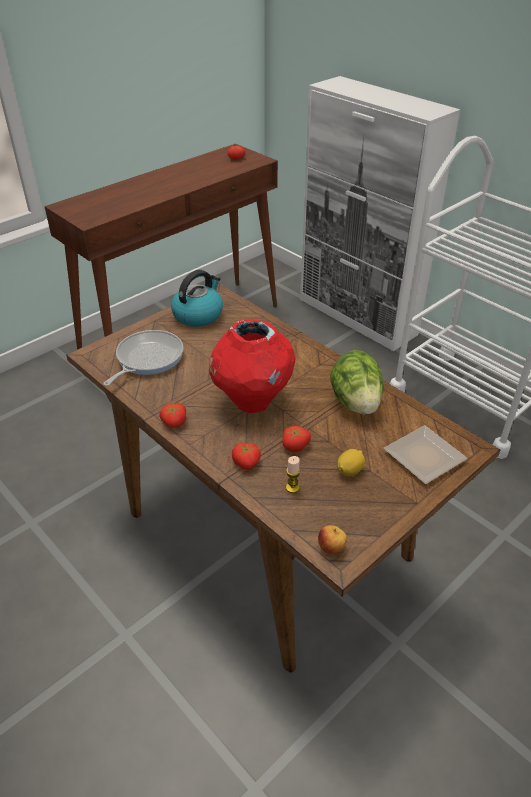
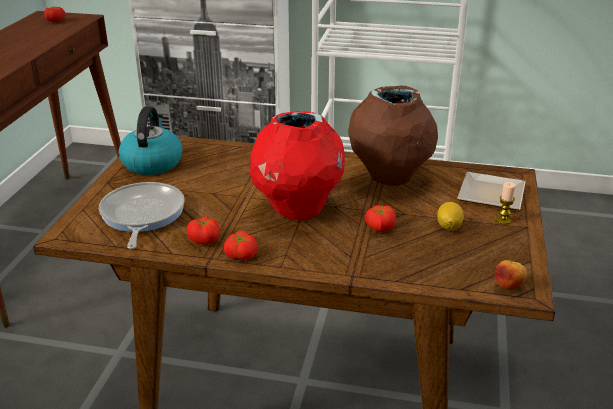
camera: 35 degrees left, 10 degrees down
tomato [232,443,261,470] -> tomato moved to [187,217,220,245]
candle [286,456,300,493] -> candle moved to [496,182,516,225]
lettuce [330,350,384,415] -> brown vase [348,86,438,186]

